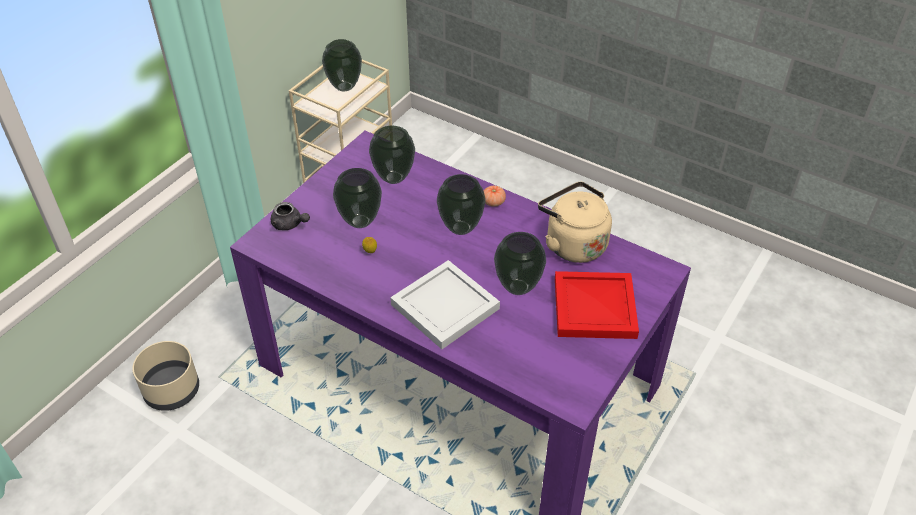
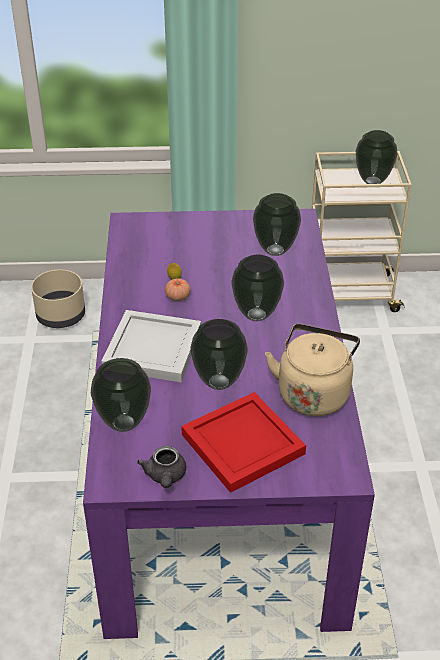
camera: 55 degrees right, 5 degrees down
grey teapot [271,202,310,230] -> grey teapot moved to [137,446,186,488]
vase [333,168,382,228] -> vase moved to [91,358,151,432]
tomato [484,186,506,207] -> tomato moved to [165,278,191,301]

